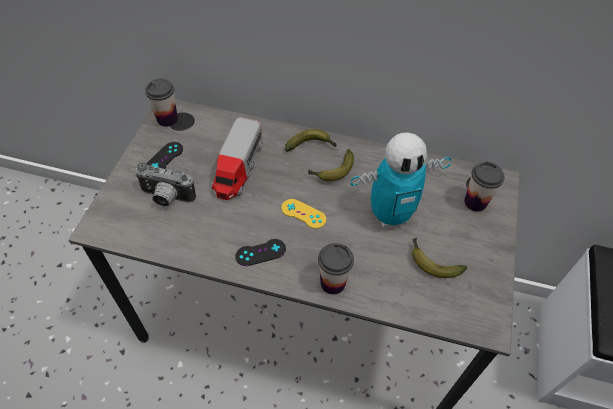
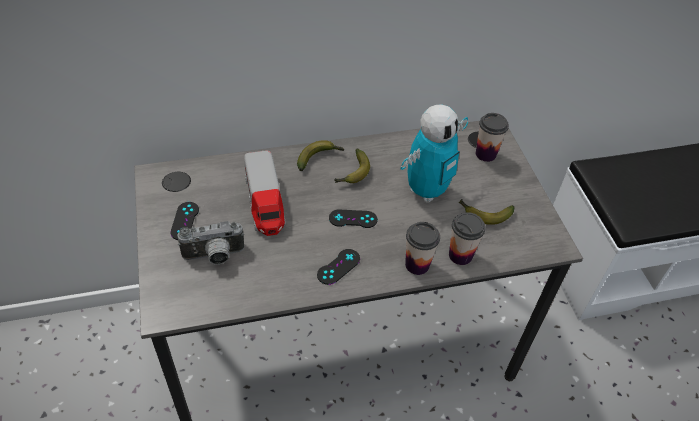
camera: 30 degrees left, 5 degrees down
cup [145,78,178,127] -> cup moved to [449,212,486,265]
yellow game controller [281,199,326,229] -> black game controller [329,209,378,228]

